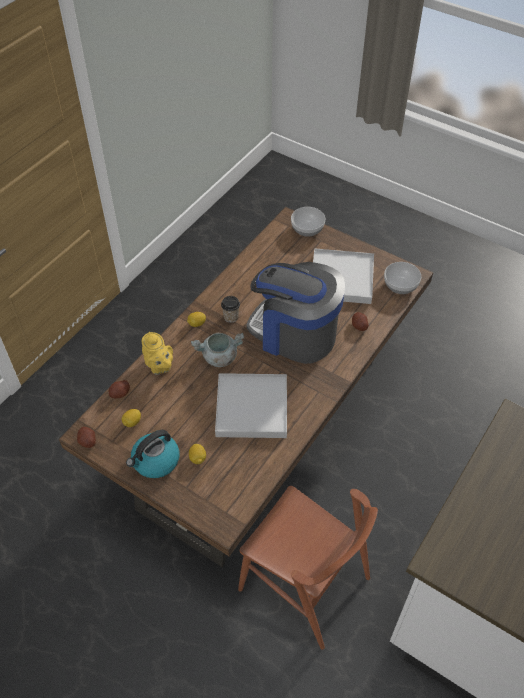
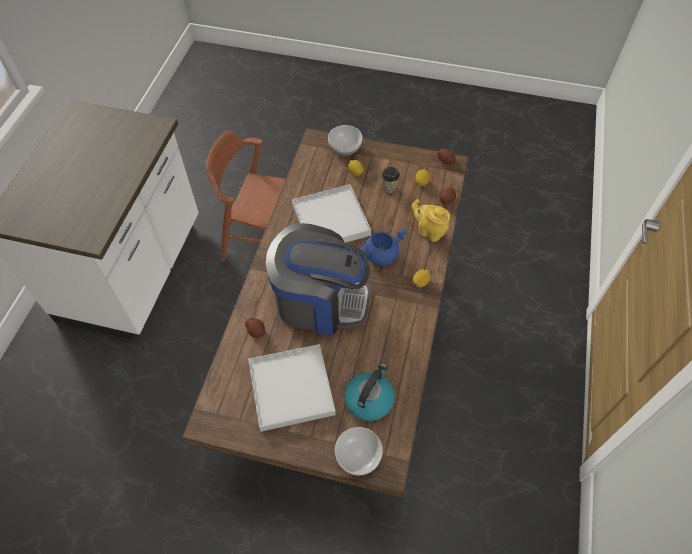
camera: 160 degrees right, 5 degrees up
kettle [126,430,179,478] -> kettle moved to [344,363,394,421]
grey cooking pot [191,332,244,367] -> blue cooking pot [360,228,407,266]
cup [221,296,240,323] -> cup moved to [382,167,400,193]
bowl [384,262,421,294] -> bowl moved to [328,125,362,156]

